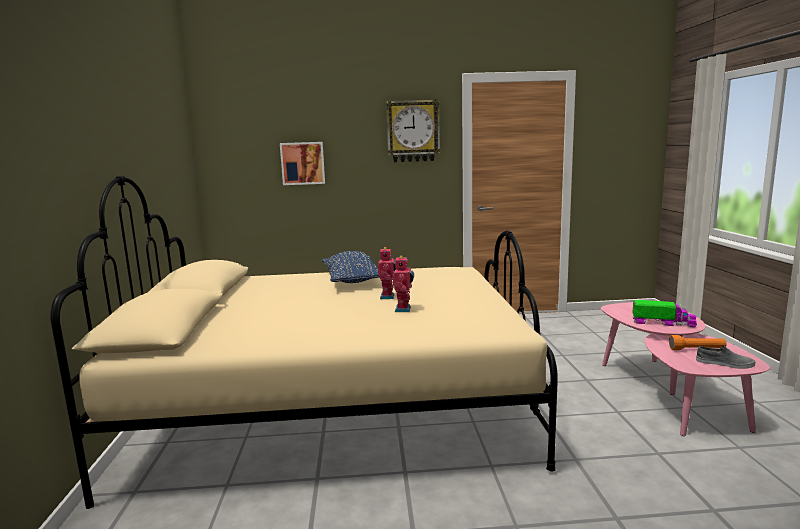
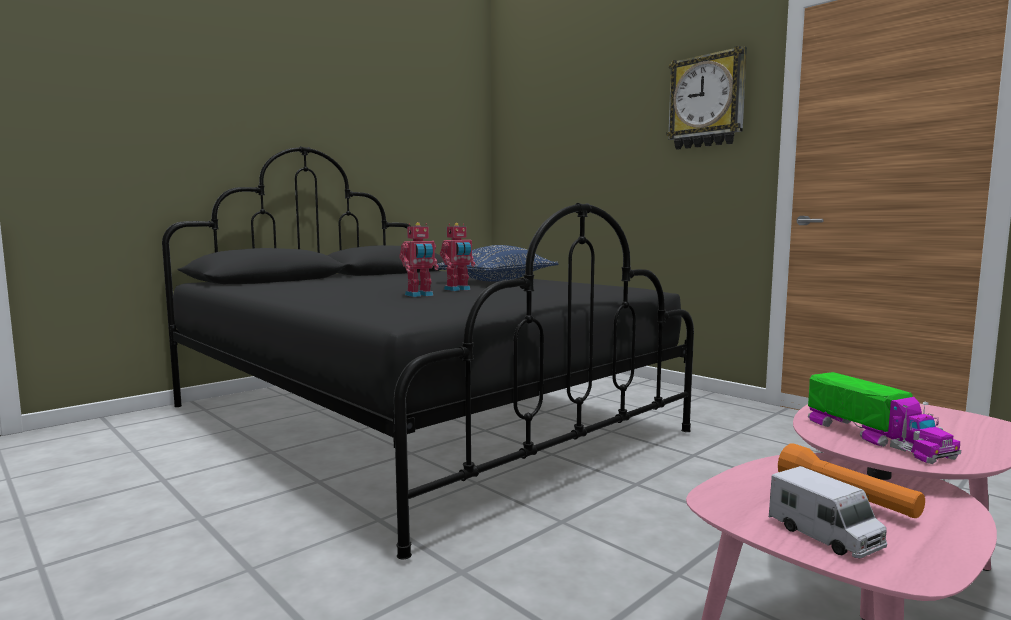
camera: 50 degrees right, 5 degrees down
beige bed [50,176,558,509] -> black bed [162,146,694,559]
picture [280,142,325,185] -> none
grey shoe [696,345,755,369] -> toy truck [769,466,887,558]

